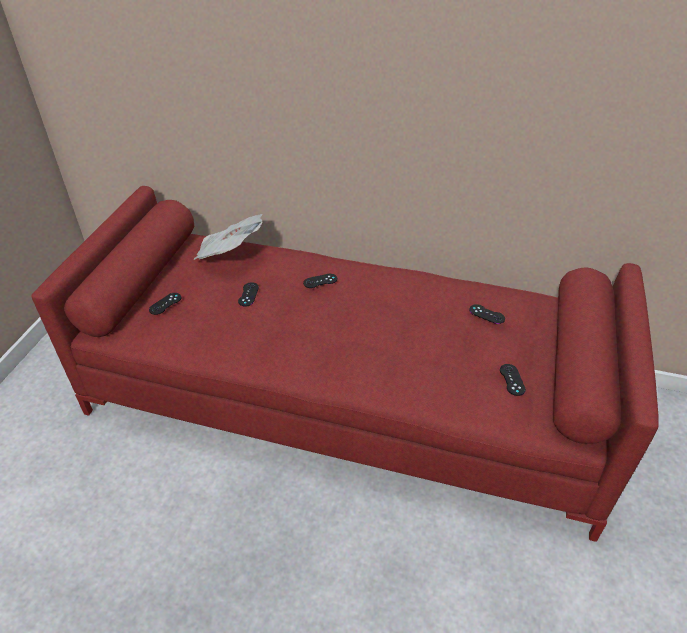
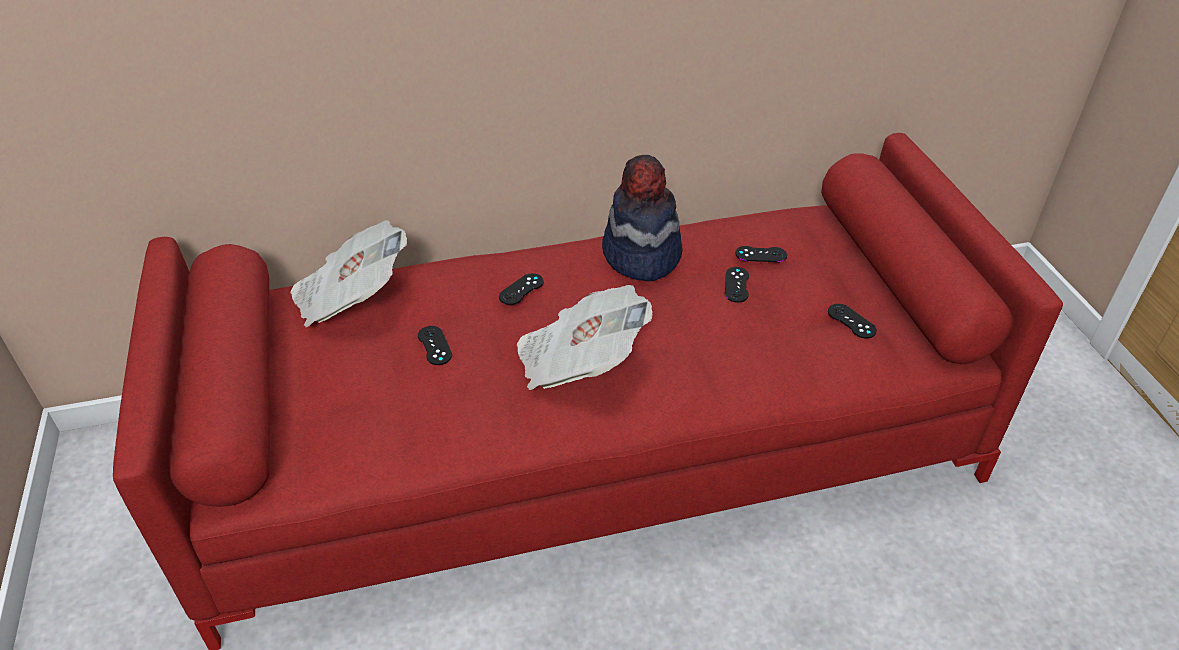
camera: 30 degrees left, 0 degrees up
black game controller [149,293,181,315] -> black game controller moved to [725,267,749,303]
none -> newspaper [517,285,653,390]
none -> hat [602,155,682,281]

